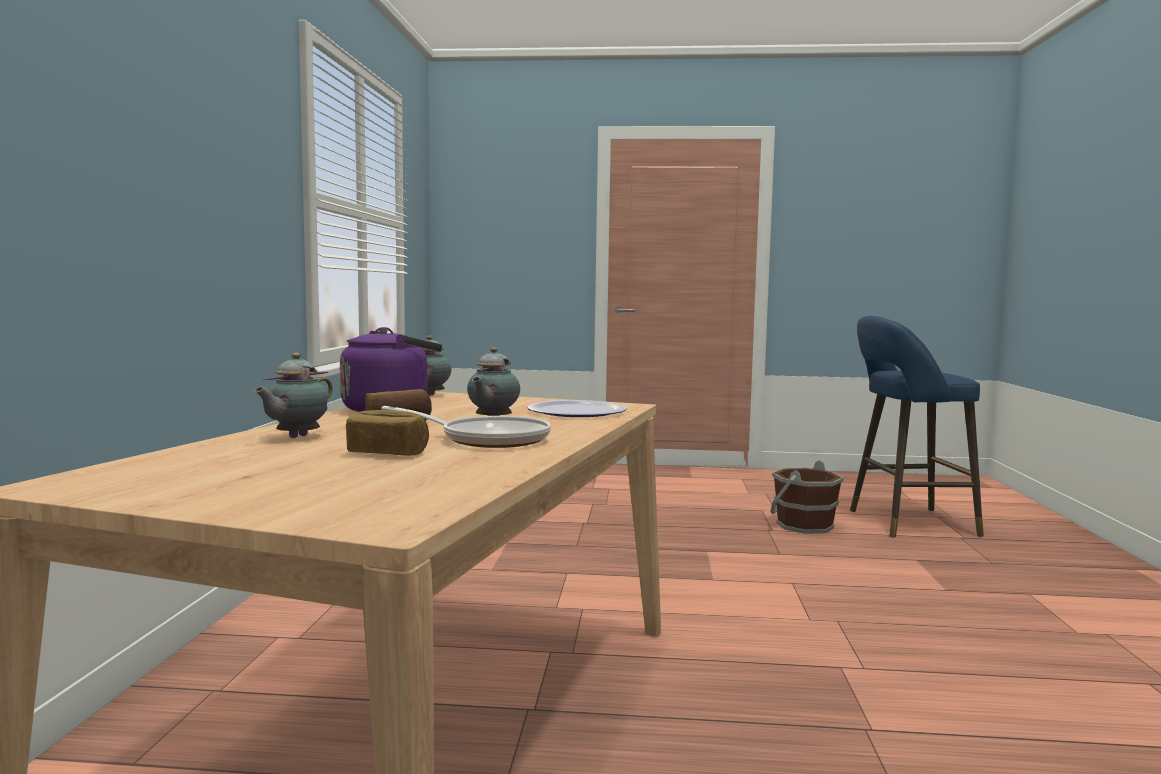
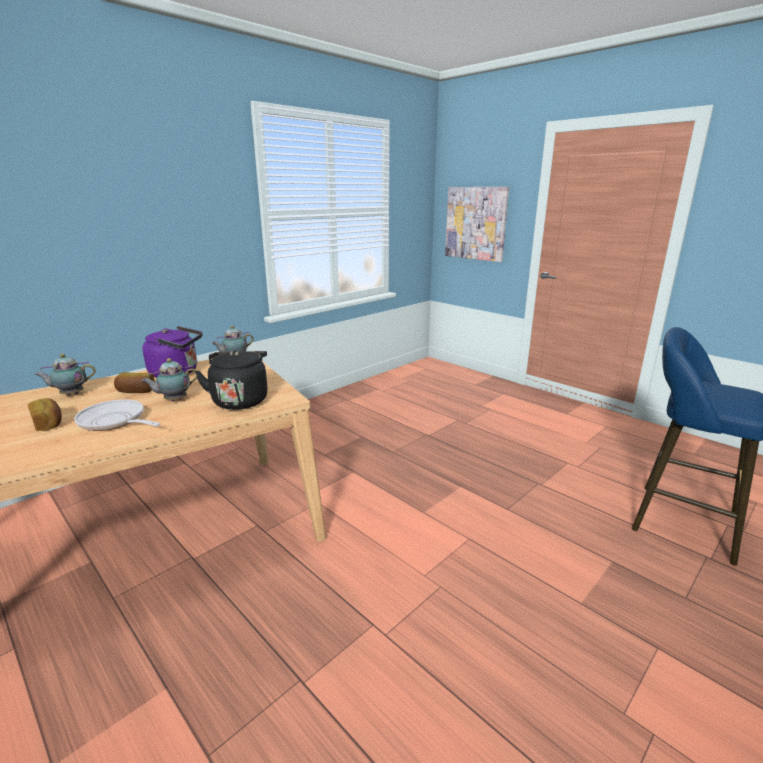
camera: 40 degrees right, 15 degrees up
frying pan [381,406,551,448] -> frying pan turned 150 degrees clockwise [74,399,161,431]
plate [527,400,627,417] -> black kettle [195,351,268,410]
brown bucket [770,460,844,534] -> none
none -> picture [445,187,509,262]

